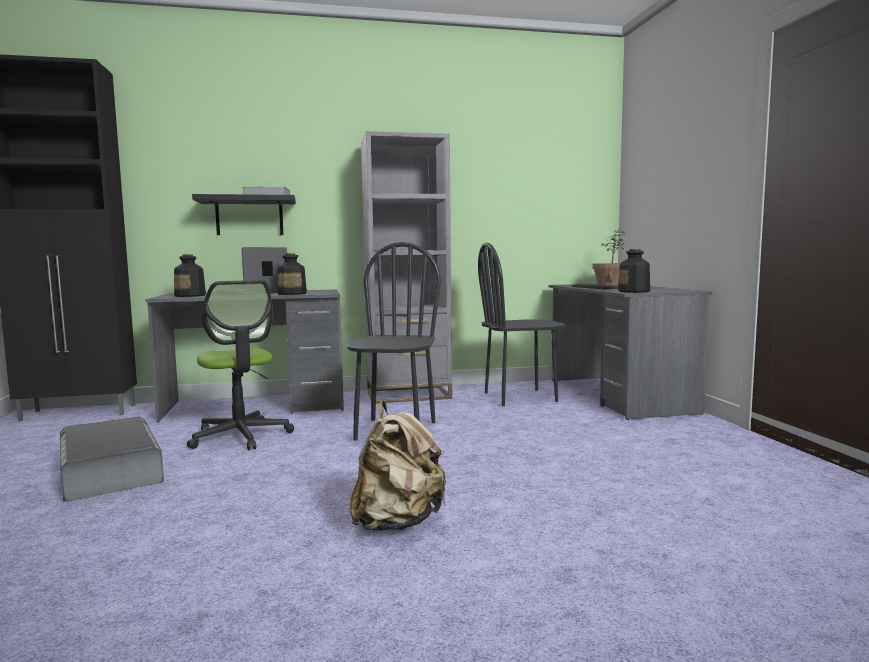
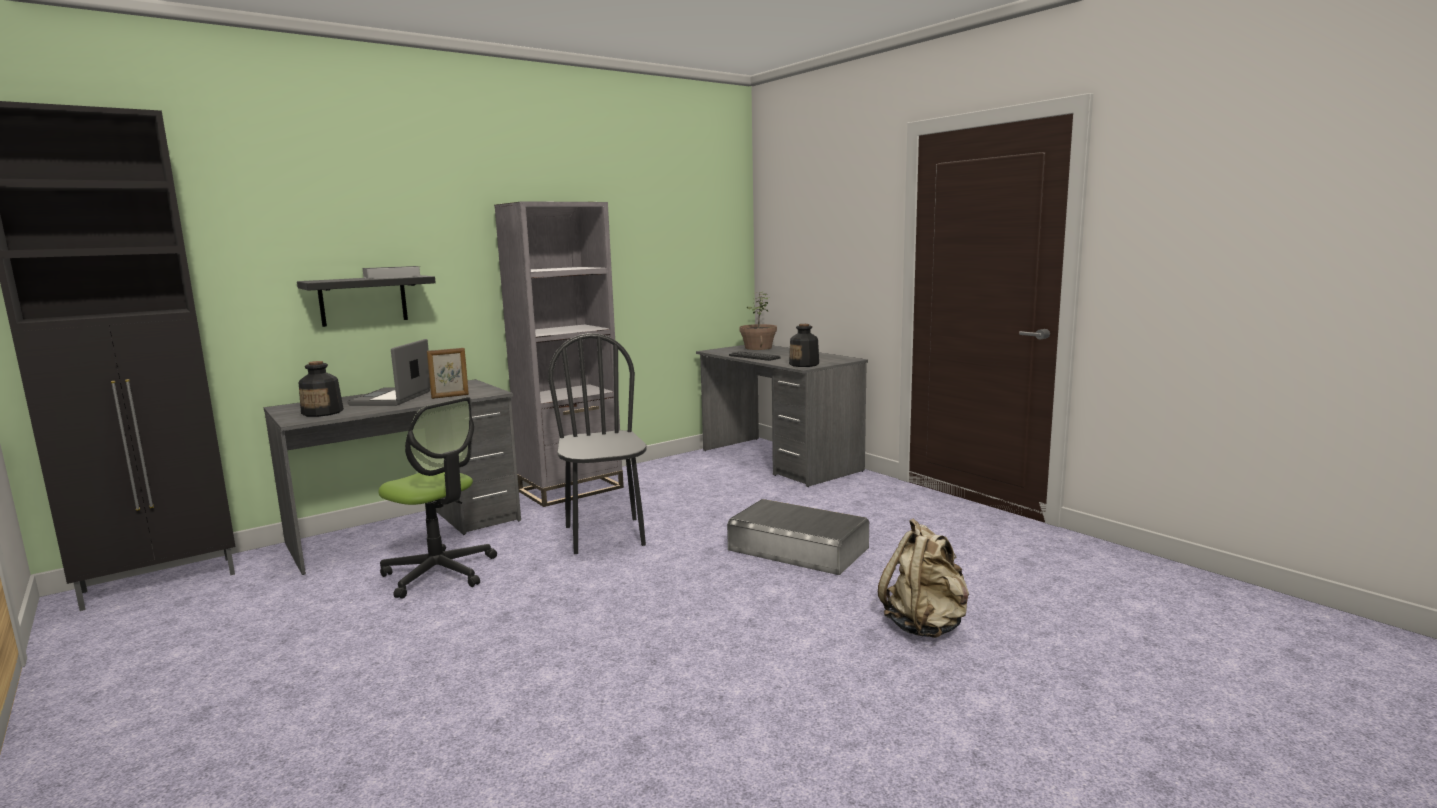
camera: 25 degrees left, 5 degrees up
grey storage box [60,416,164,502] -> grey storage box moved to [727,499,869,575]
bottle [277,253,307,295] -> picture frame [427,348,469,399]
beige backpack [349,401,446,532] -> beige backpack moved to [878,518,969,638]
black chair [478,243,565,406] -> none

